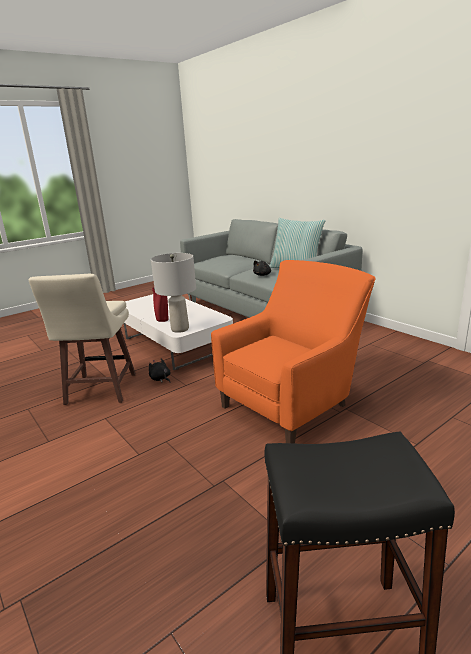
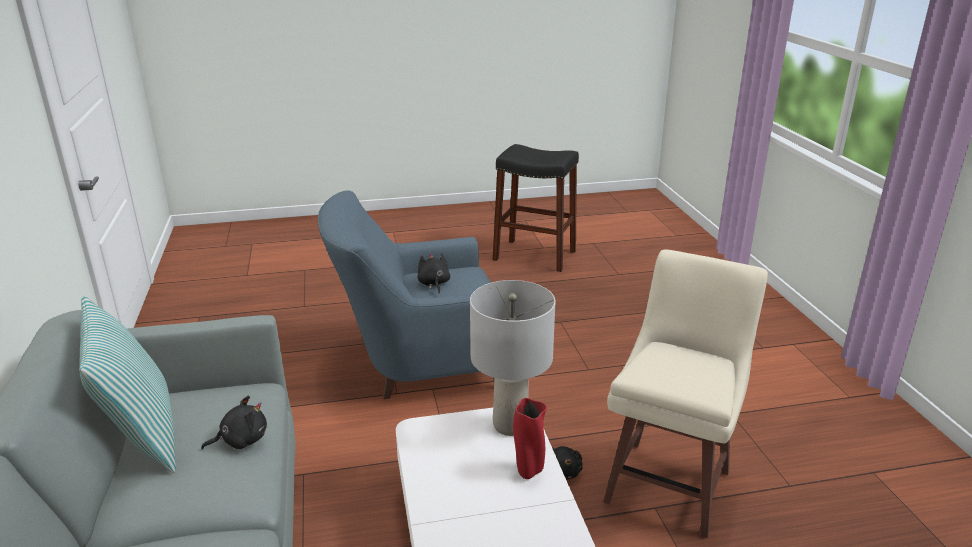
camera: 155 degrees left, 5 degrees up
orange armchair [211,260,375,444] -> blue armchair [318,190,494,399]
none -> black plush toy [417,253,450,294]

